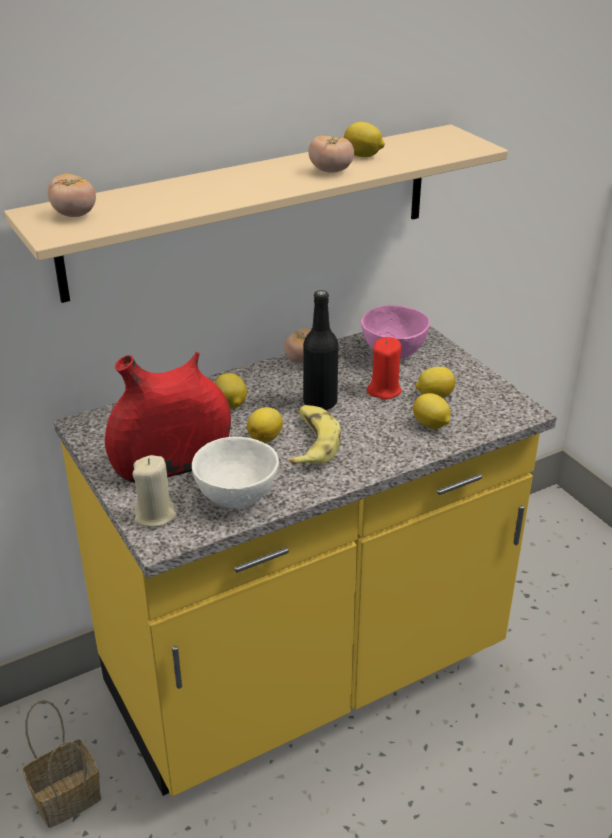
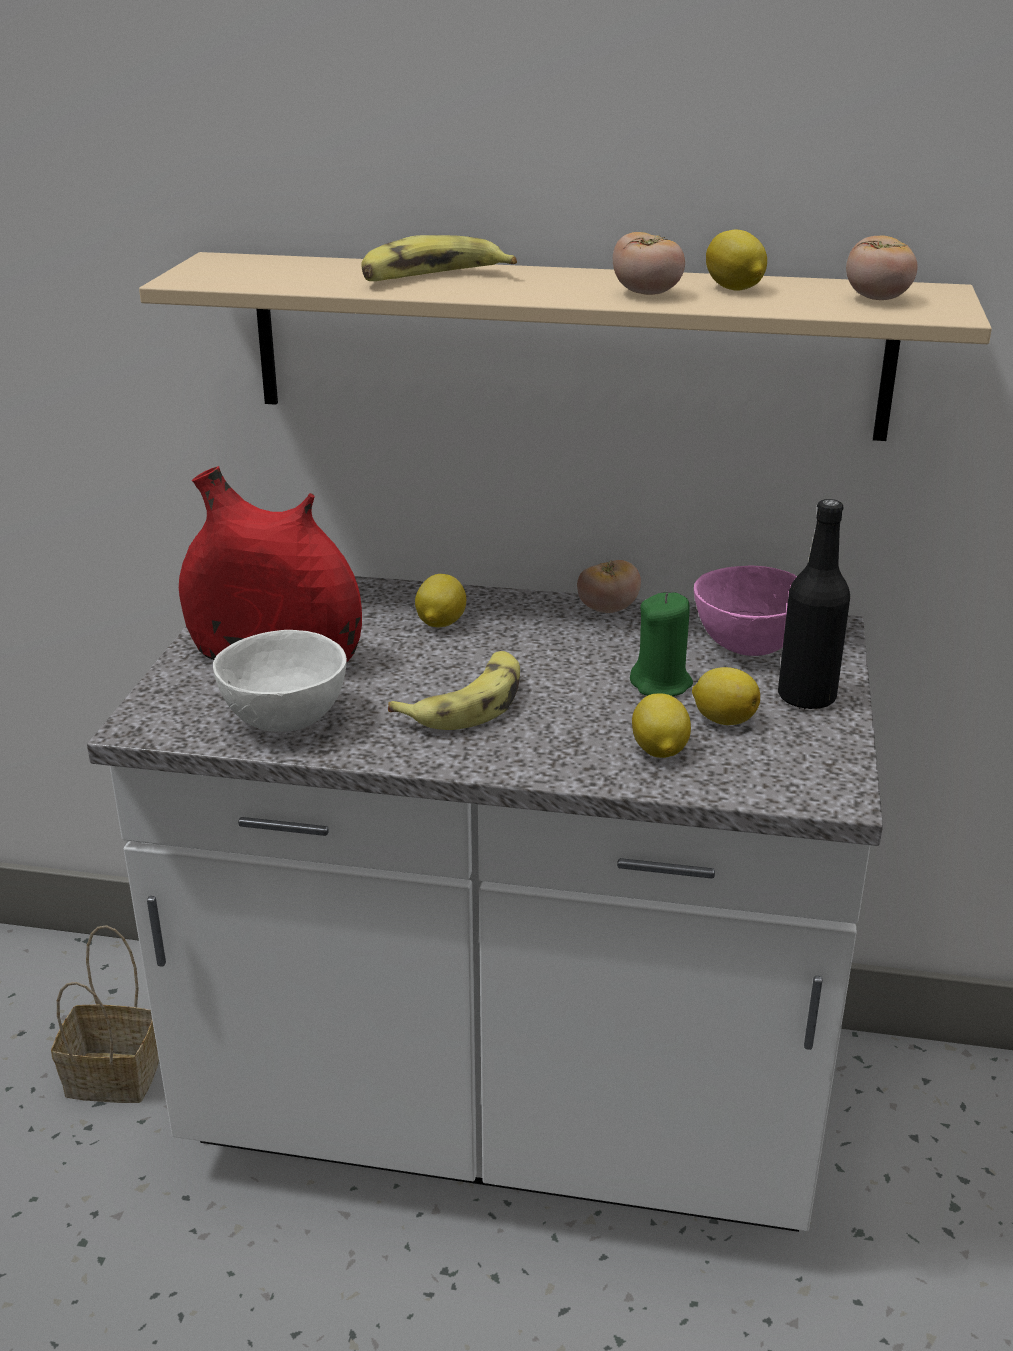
camera: 40 degrees right, 5 degrees down
tomato [48,174,96,217] -> tomato moved to [846,236,918,300]
yellow counter [54,326,557,796] -> white counter [87,576,883,1232]
beige candle [132,455,177,527] -> none
lemon [247,407,283,443] -> none
black bottle [303,290,339,410] -> black bottle moved to [778,499,850,710]
red candle [367,337,402,400] -> green candle [630,592,693,696]
none -> banana [362,235,517,281]

